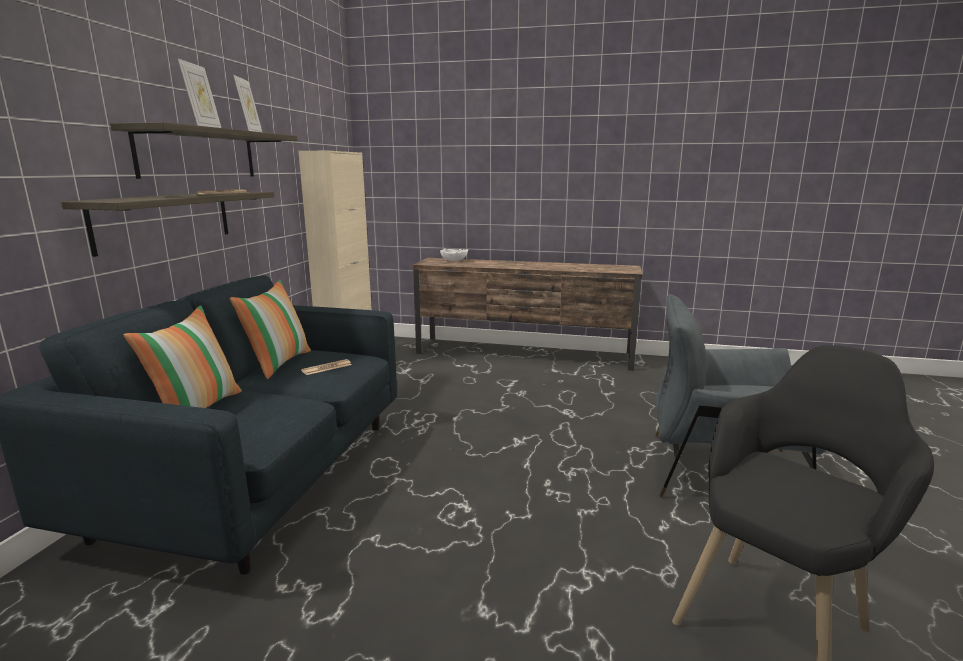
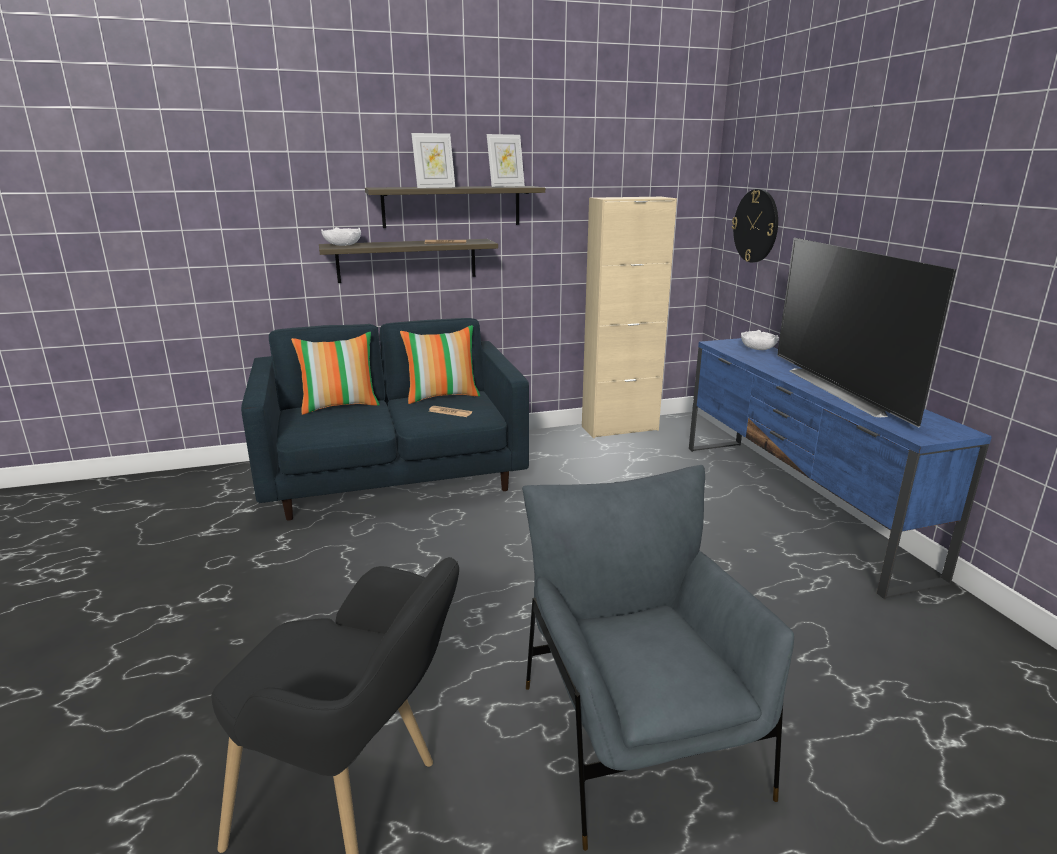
camera: 60 degrees right, 5 degrees up
brown tv stand [413,258,643,371] -> blue tv stand [689,338,992,599]
none -> white bowl [321,227,361,246]
none -> wall clock [732,189,778,263]
none -> television [777,238,957,427]

